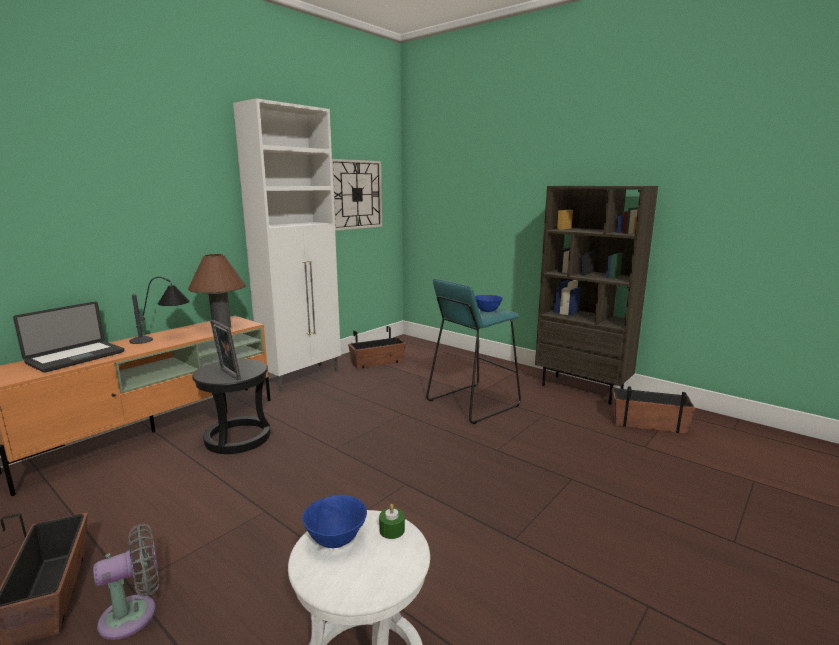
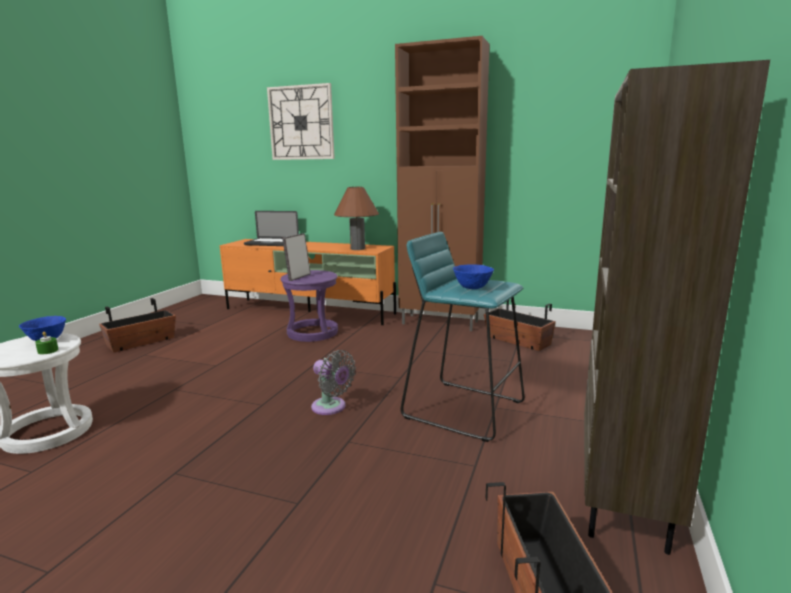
camera: 70 degrees right, 0 degrees up
grey fan [93,524,159,640] -> grey fan moved to [311,350,356,415]
table lamp [129,277,190,344] -> none
black stool [192,359,271,454] -> purple stool [280,270,338,342]
white cabinet [233,98,341,392] -> brown cabinet [395,36,490,331]
wall clock [332,159,382,231] -> wall clock moved to [267,83,335,160]

